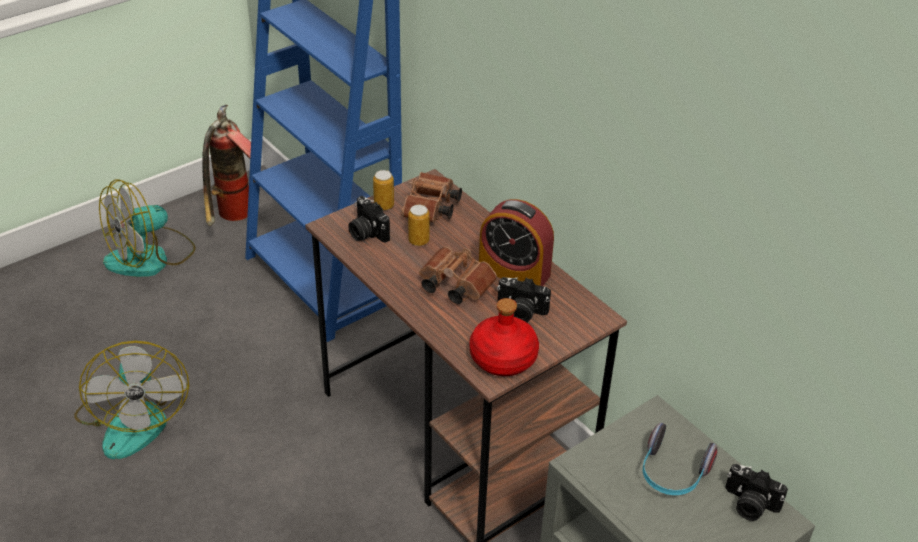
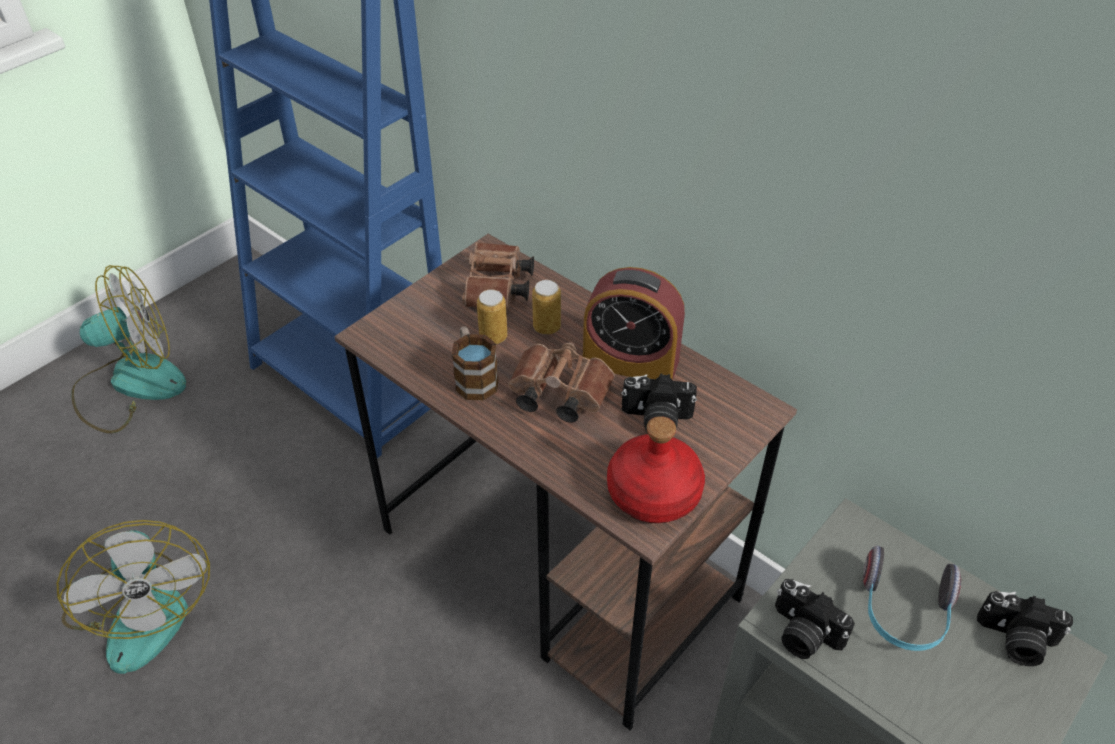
camera: 10 degrees left, 5 degrees up
fan [99,179,196,277] -> fan turned 150 degrees counterclockwise [71,265,186,433]
fire extinguisher [202,105,251,226] -> none
camera [348,196,390,243] -> camera moved to [775,579,855,659]
can [373,170,394,211] -> can moved to [532,280,561,335]
none -> mug [452,326,499,401]

